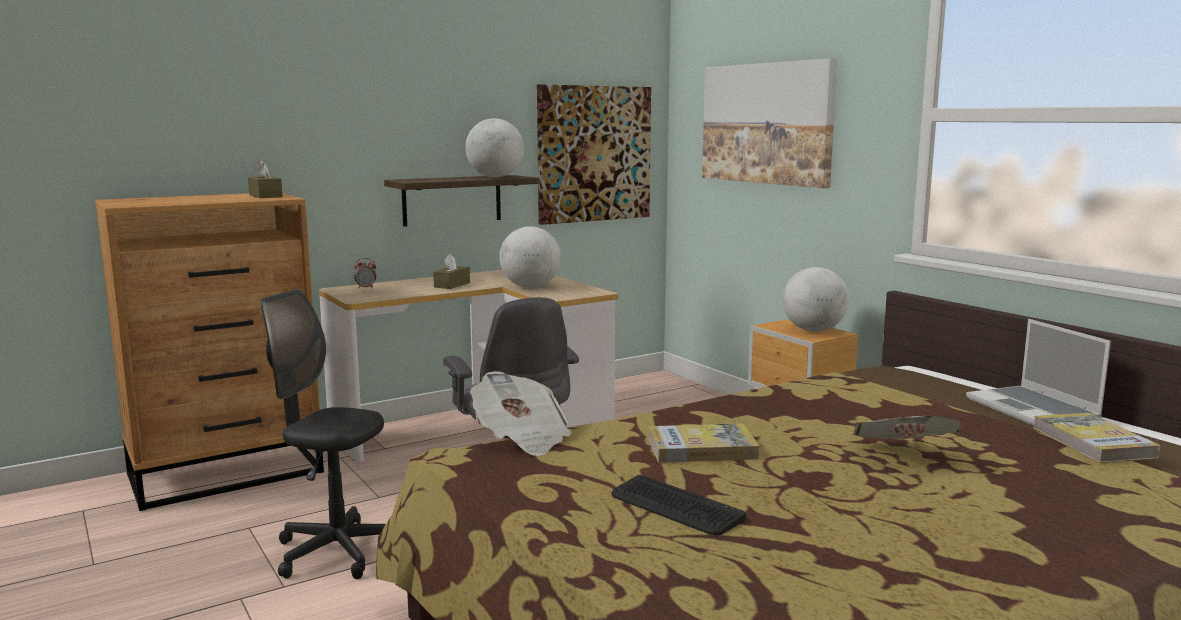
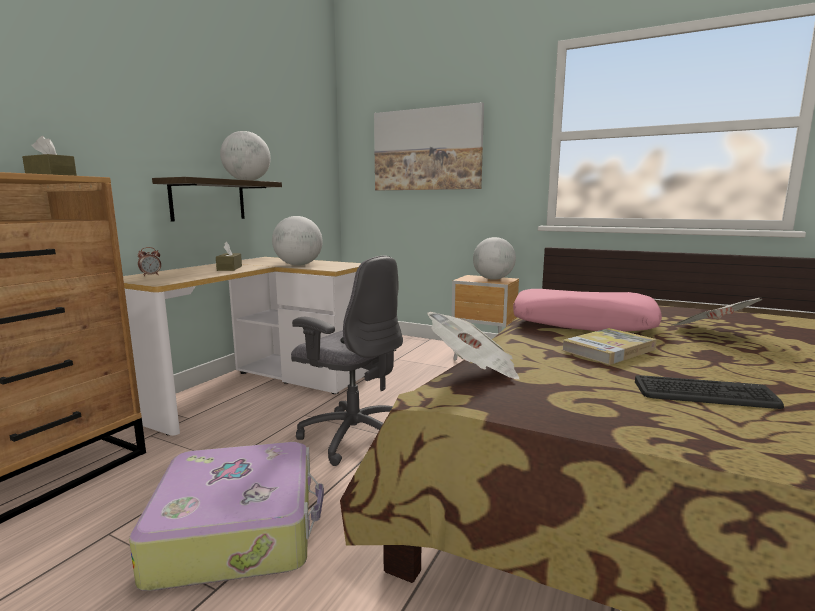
camera: 30 degrees left, 0 degrees up
black office chair [260,289,386,579] -> suitcase [129,442,324,591]
picture [537,84,651,225] -> none
laptop [966,319,1111,426] -> none
book [1033,413,1161,463] -> none
none -> pink pillow [513,289,662,331]

